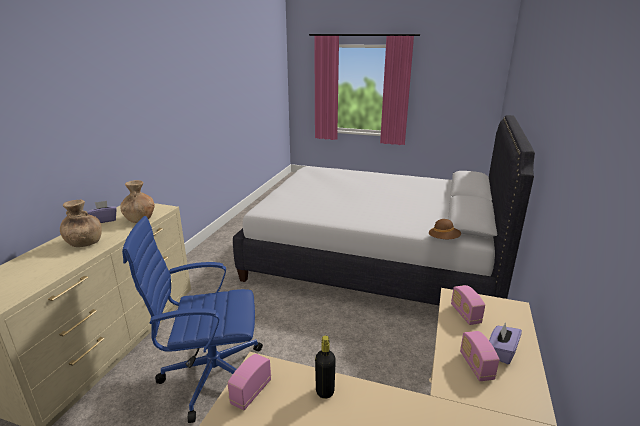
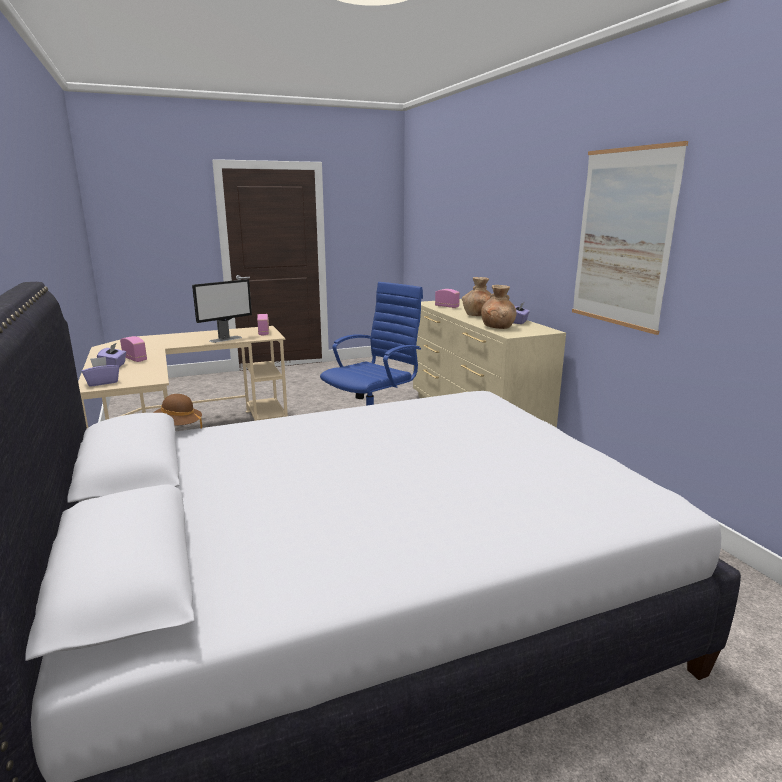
camera: 140 degrees right, 5 degrees down
black bottle [315,336,336,399] -> monitor [192,279,252,343]
radio [451,285,485,325] -> radio moved to [435,289,460,308]
none -> purple tissue box [81,357,119,387]
none -> picture [572,141,688,335]

